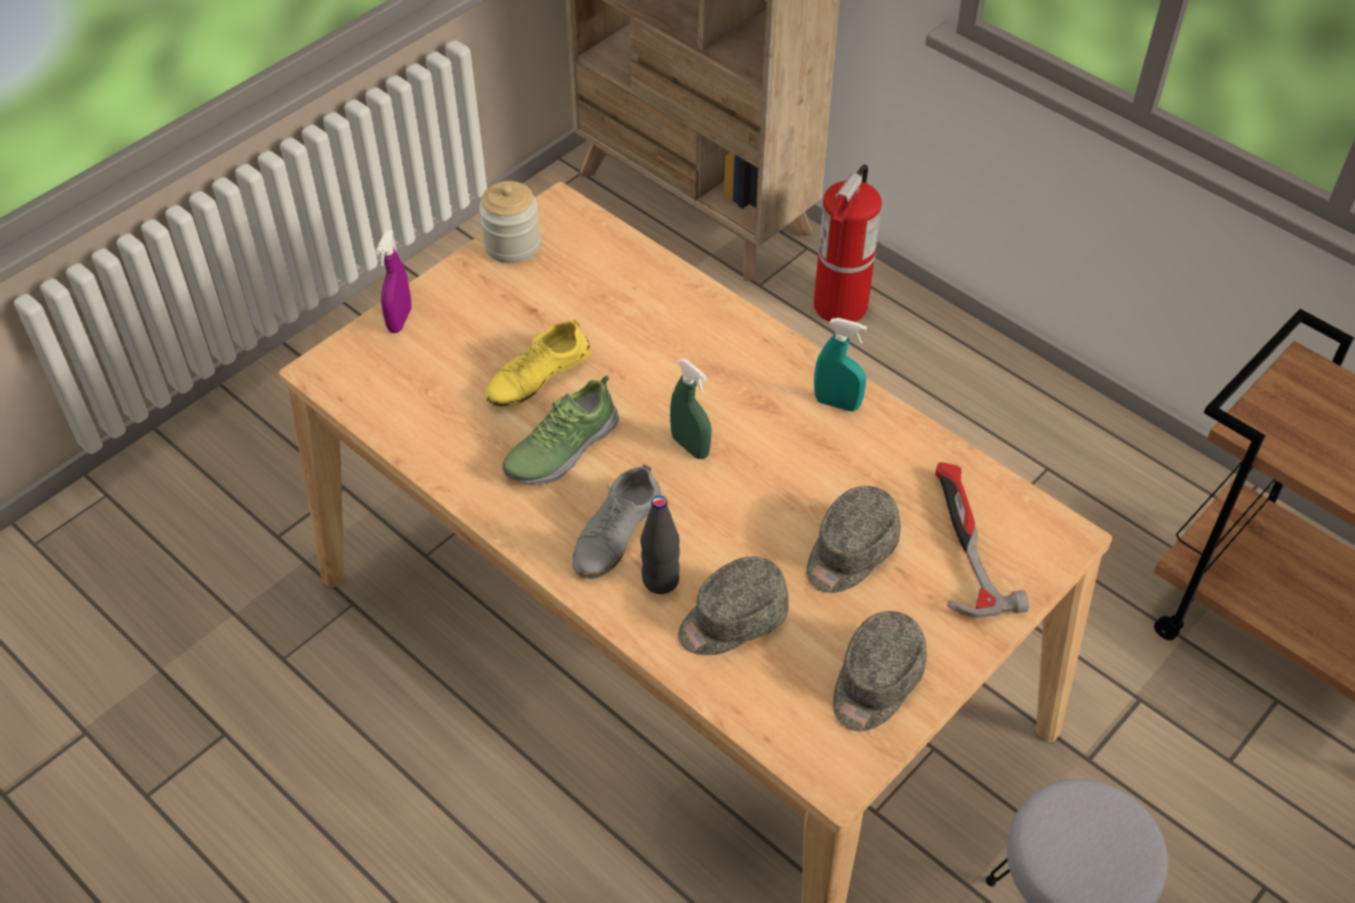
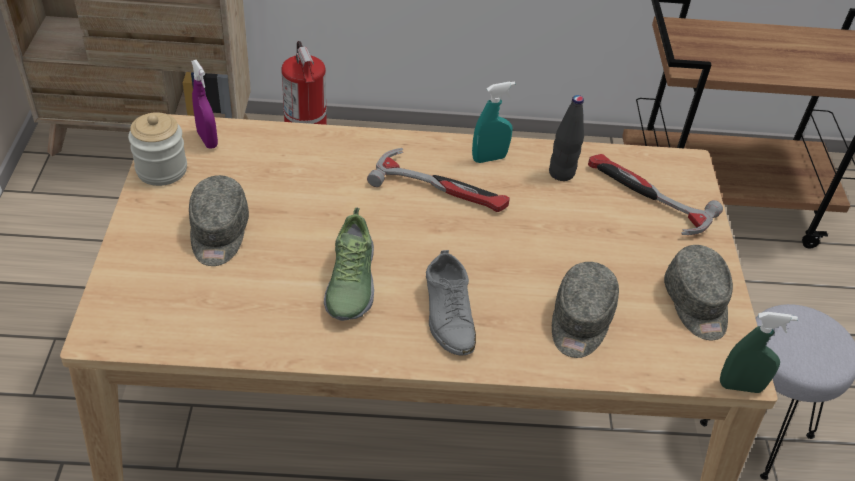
camera: 45 degrees left, 5 degrees down
purple spray bottle [376,230,412,333] -> purple spray bottle moved to [191,60,218,149]
yellow shoe [485,319,591,408] -> none
black bottle [640,495,680,594] -> black bottle moved to [549,95,584,181]
green spray bottle [670,358,711,459] -> green spray bottle moved to [720,312,798,393]
grey cap [806,486,901,593] -> grey cap moved to [189,175,249,266]
none -> hammer [367,148,510,212]

